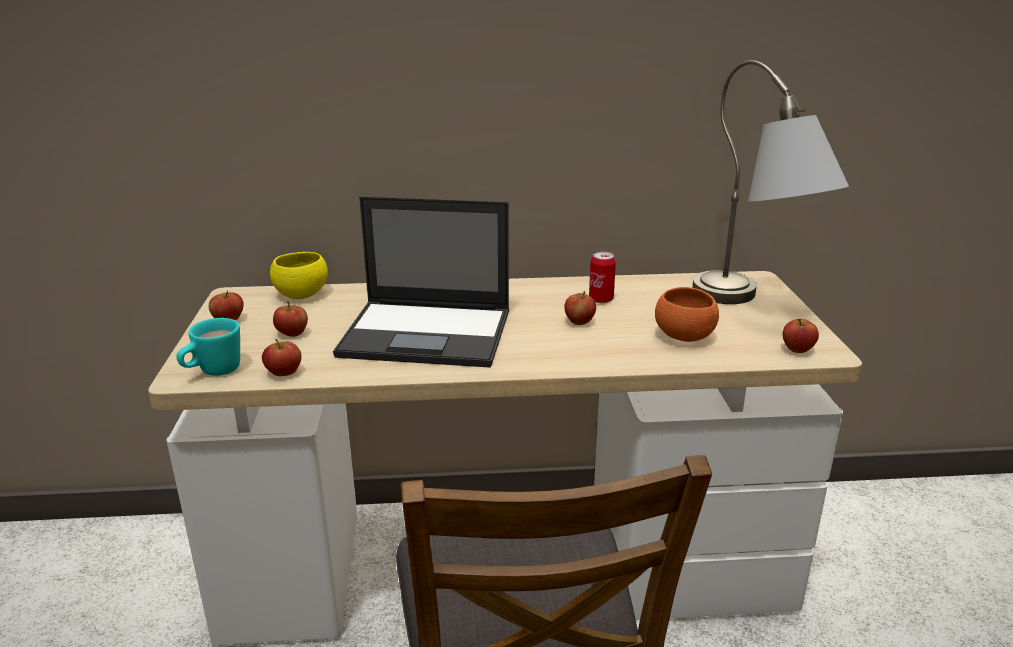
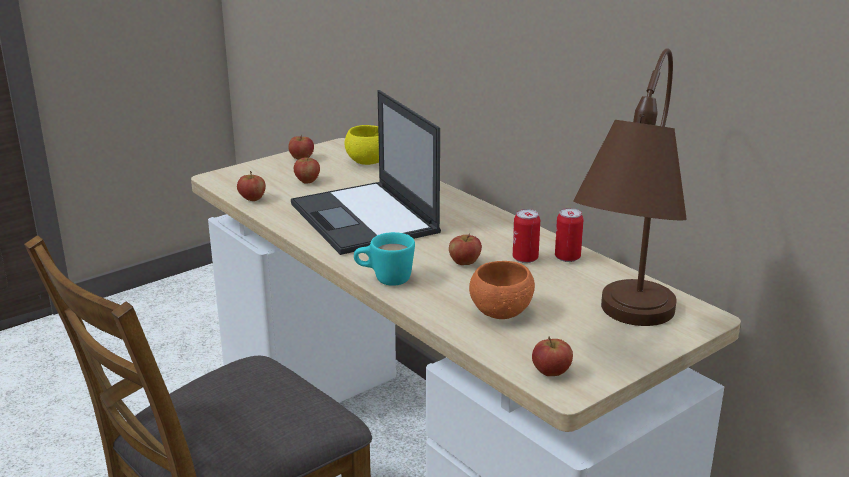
camera: 55 degrees right, 0 degrees up
turquoise mug [177,318,240,376] -> turquoise mug moved to [354,232,415,286]
grey table lamp [692,60,849,304] -> brown table lamp [573,48,687,326]
none -> can [555,208,584,262]

